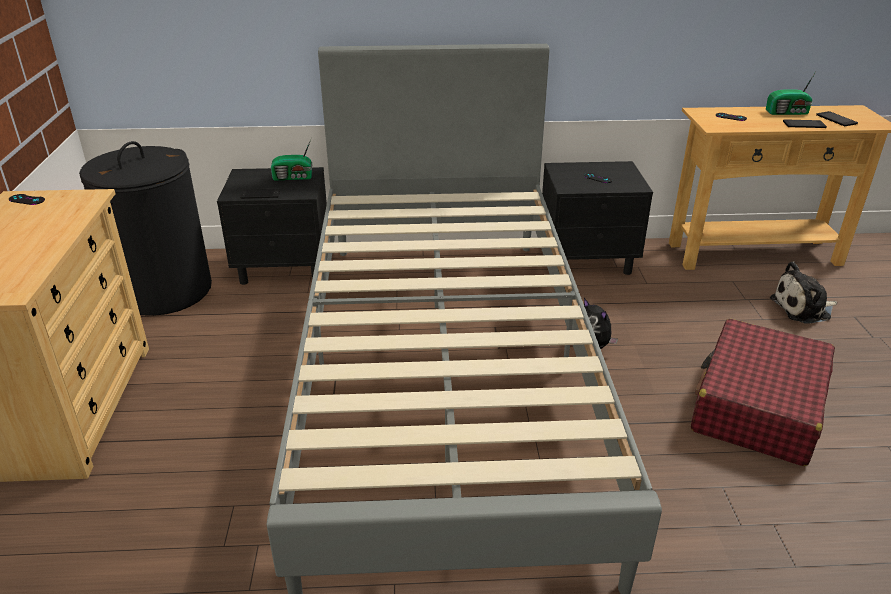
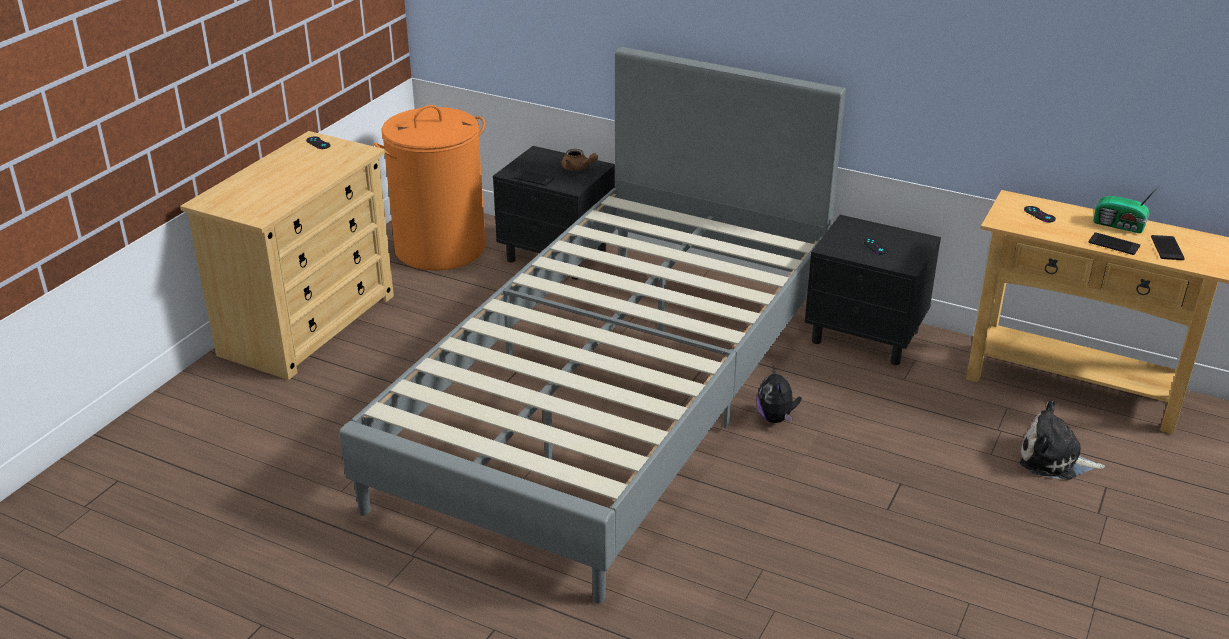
camera: 30 degrees right, 0 degrees up
black laundry basket [79,141,212,316] -> orange laundry basket [374,105,486,271]
radio [271,137,312,181] -> brown teapot [562,149,598,171]
red suitcase [691,319,835,466] -> none

